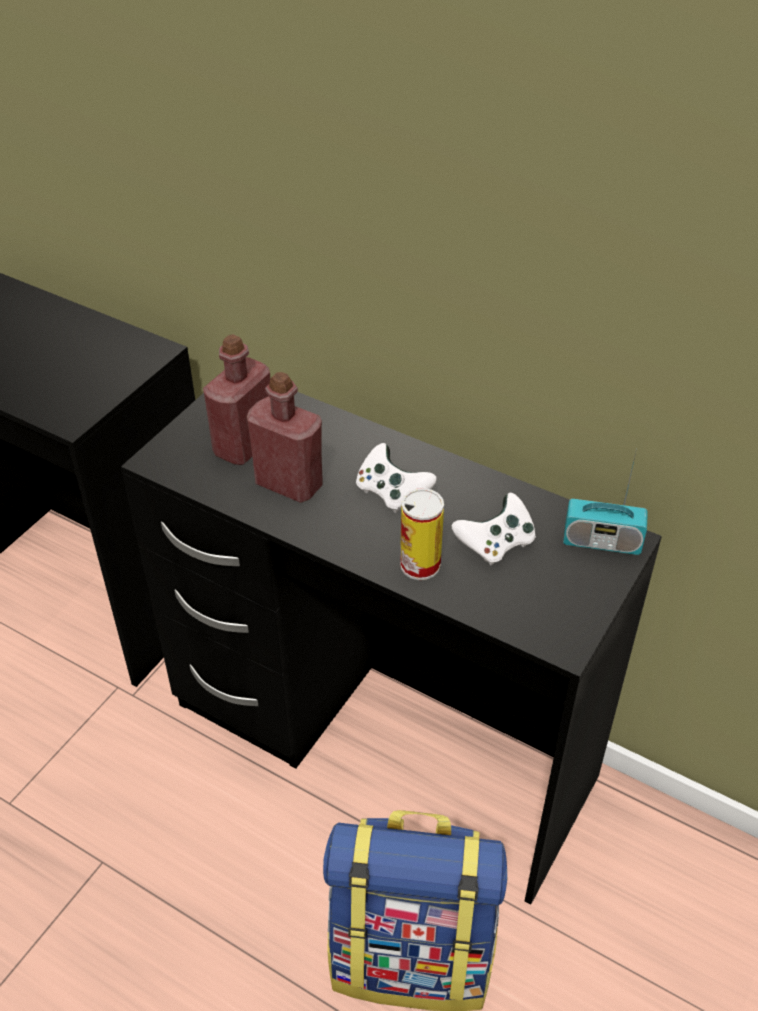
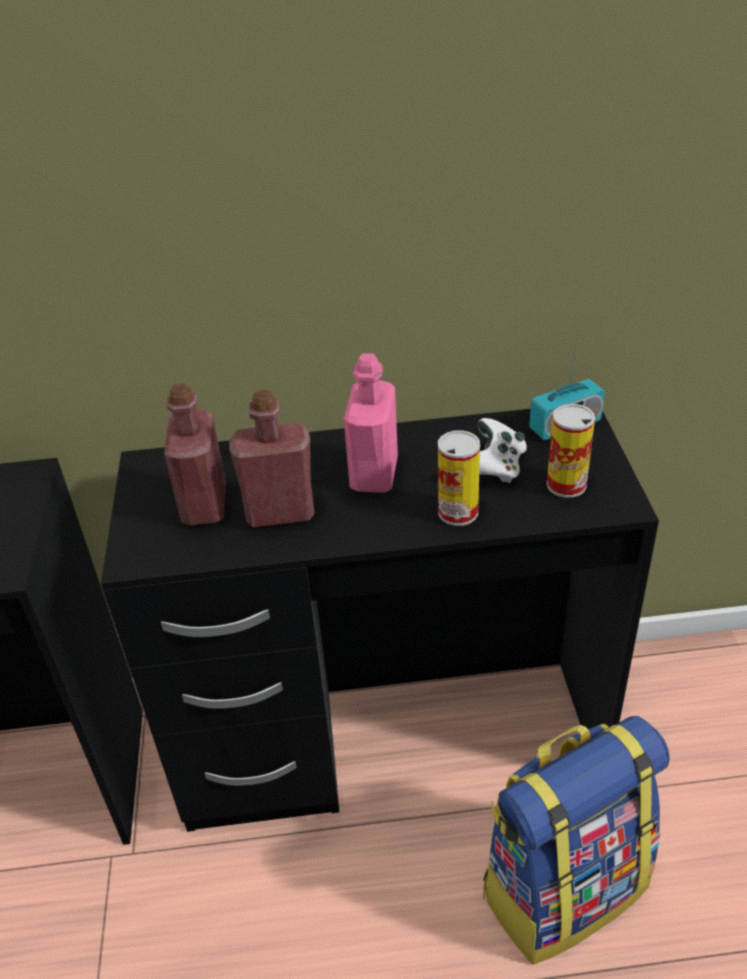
camera: 35 degrees left, 5 degrees down
white game controller [356,443,437,513] -> pink bottle [344,353,398,493]
none -> can [547,404,595,498]

